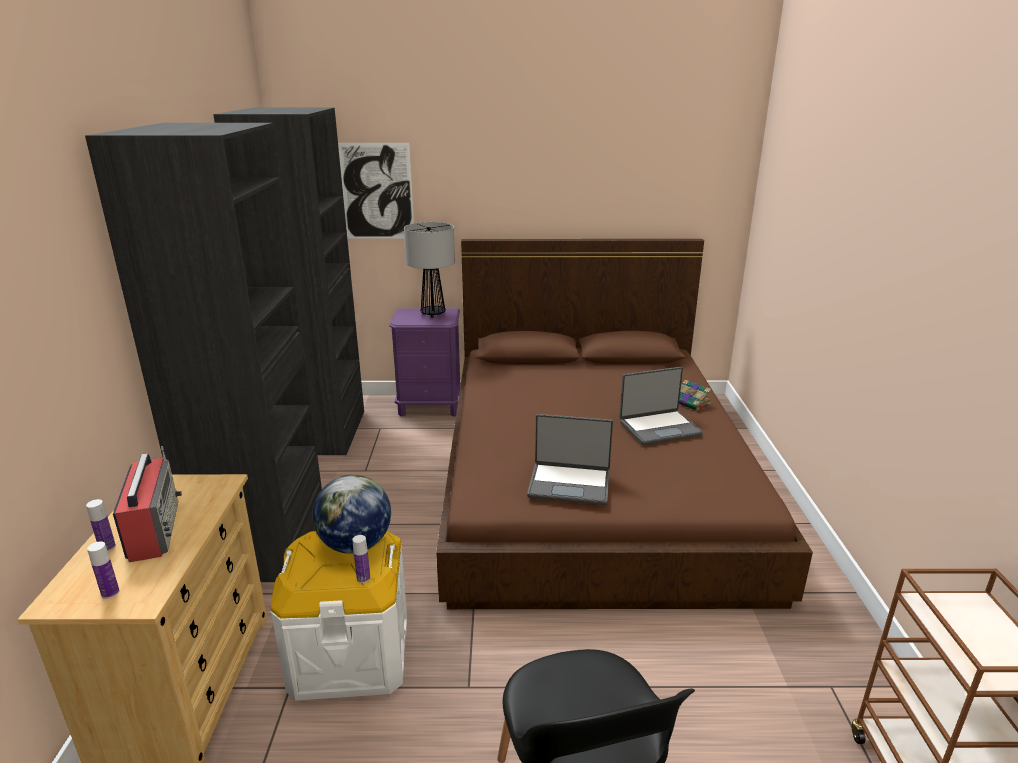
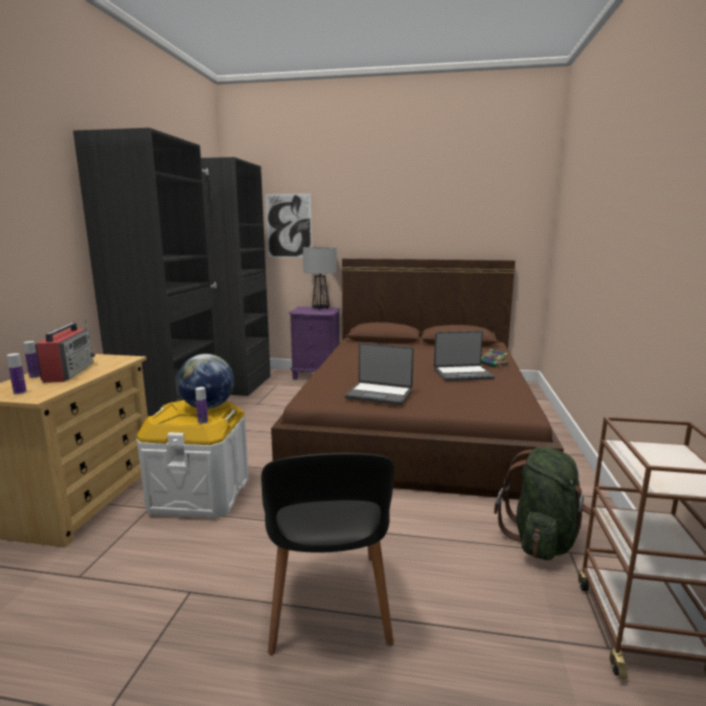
camera: 10 degrees right, 10 degrees down
none -> green backpack [494,447,591,560]

